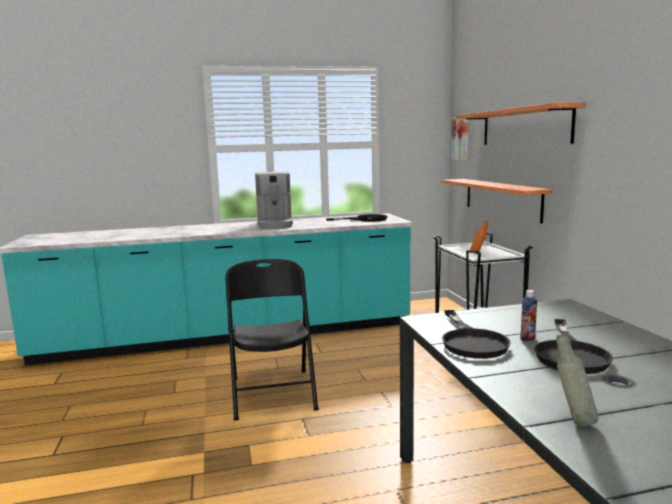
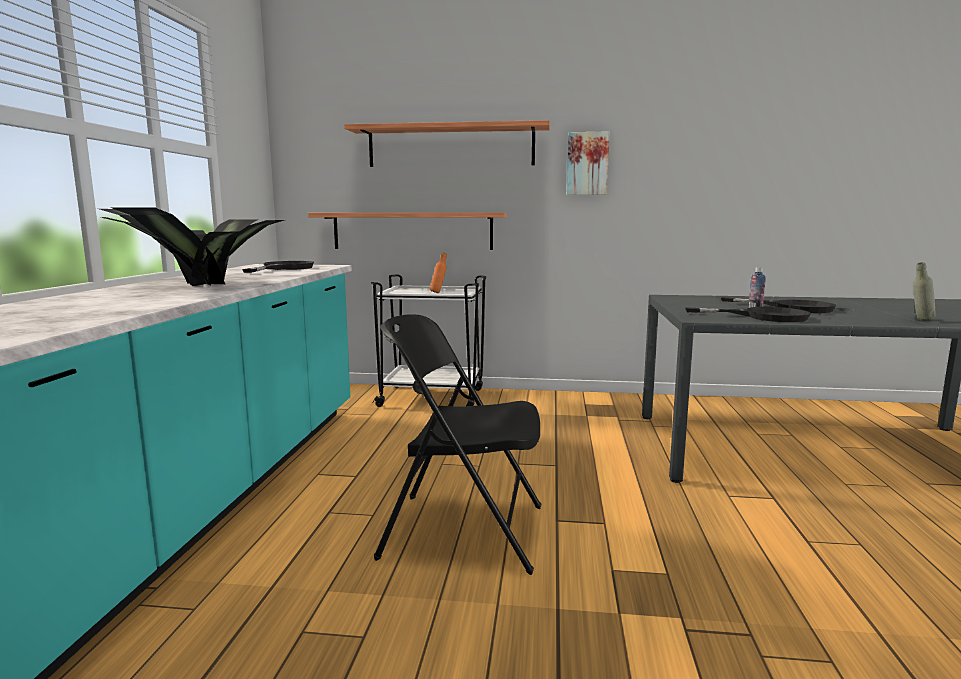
camera: 70 degrees left, 0 degrees up
coffee machine [255,171,293,229] -> potted plant [100,207,284,286]
picture [451,117,469,160] -> picture moved to [567,132,609,195]

